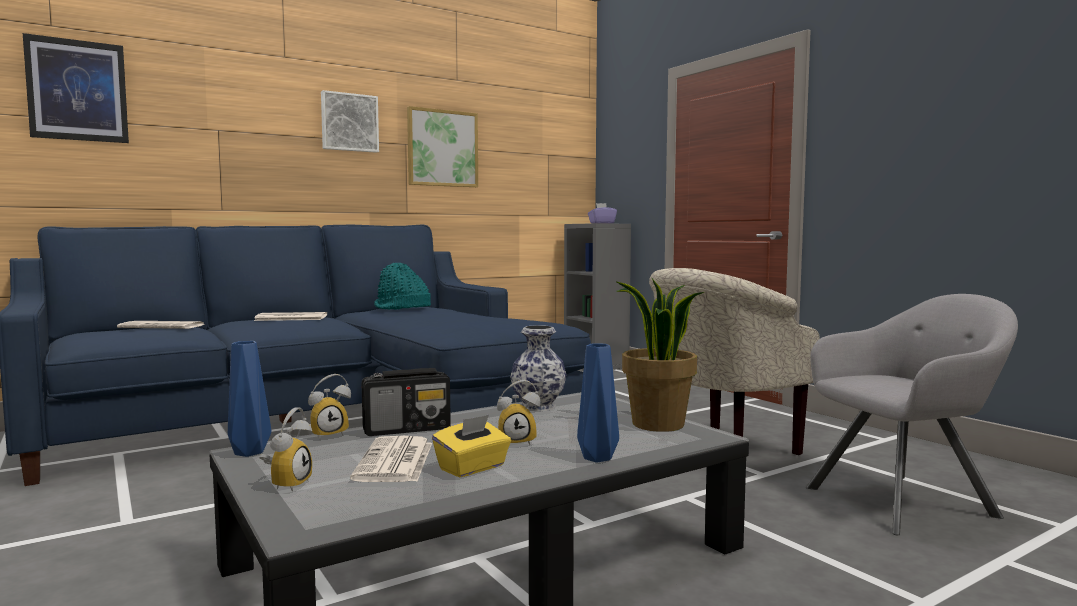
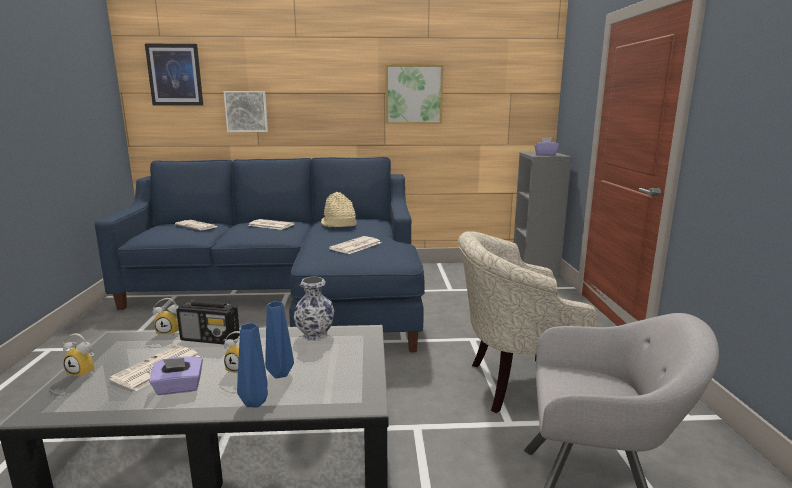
camera: 30 degrees right, 10 degrees up
blue vase [228,341,271,457] -> blue vase moved to [265,301,294,378]
alarm clock [259,407,313,492] -> alarm clock turned 60 degrees clockwise [63,333,95,377]
picture [321,90,379,153] -> picture moved to [224,91,268,132]
turquoise hat [374,263,431,310] -> beige hat [321,192,357,227]
yellow tissue box [432,415,511,478] -> purple tissue box [149,356,203,395]
potted plant [615,277,704,432] -> none
none -> newspaper [329,236,381,254]

